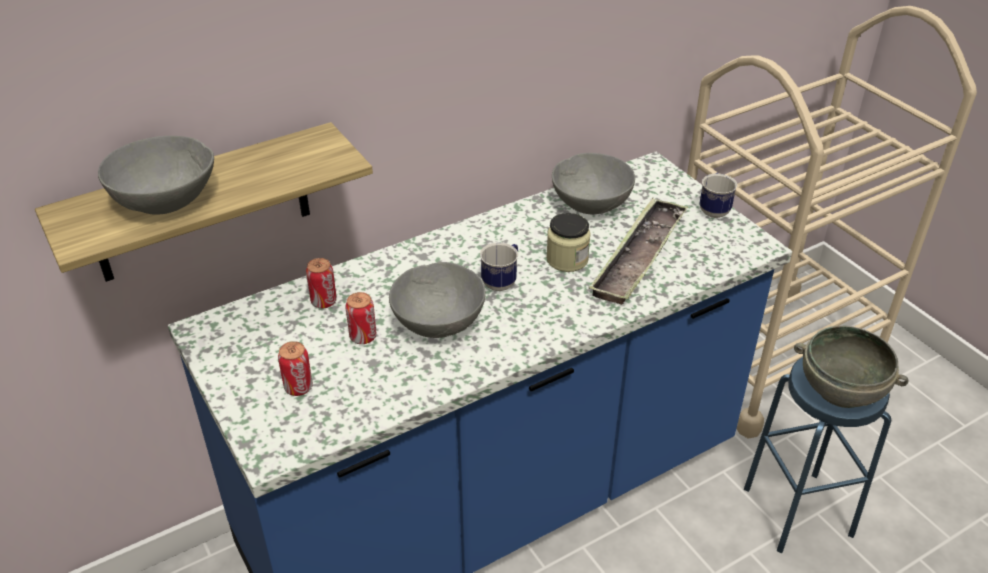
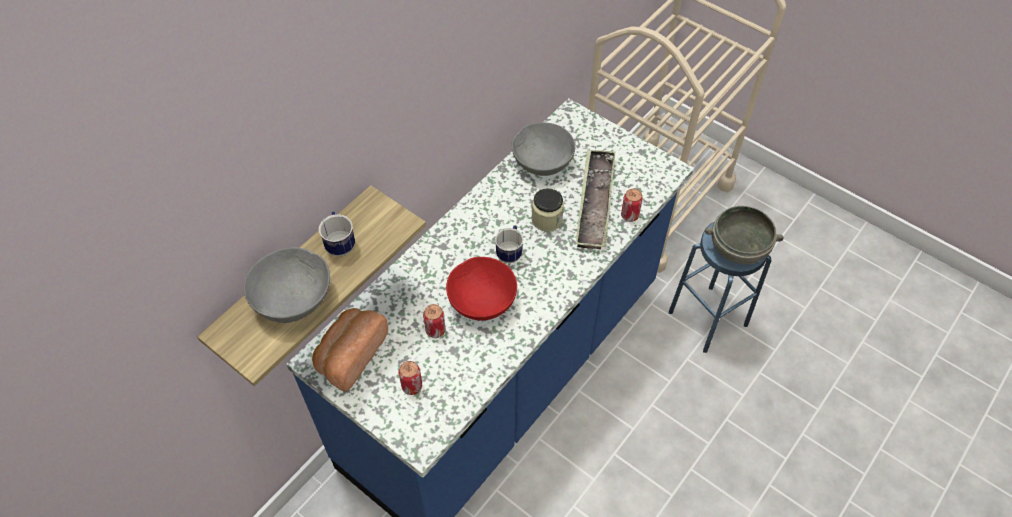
camera: 20 degrees left, 15 degrees up
can [306,258,337,308] -> can moved to [621,189,643,222]
grey bowl [389,262,486,338] -> red bowl [446,257,517,321]
mug [700,173,737,218] -> mug moved to [319,211,355,257]
none -> bread [312,308,388,392]

